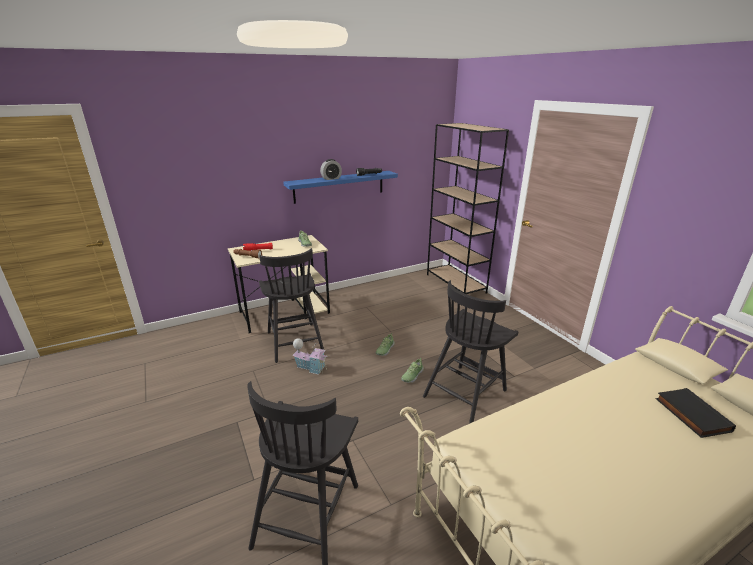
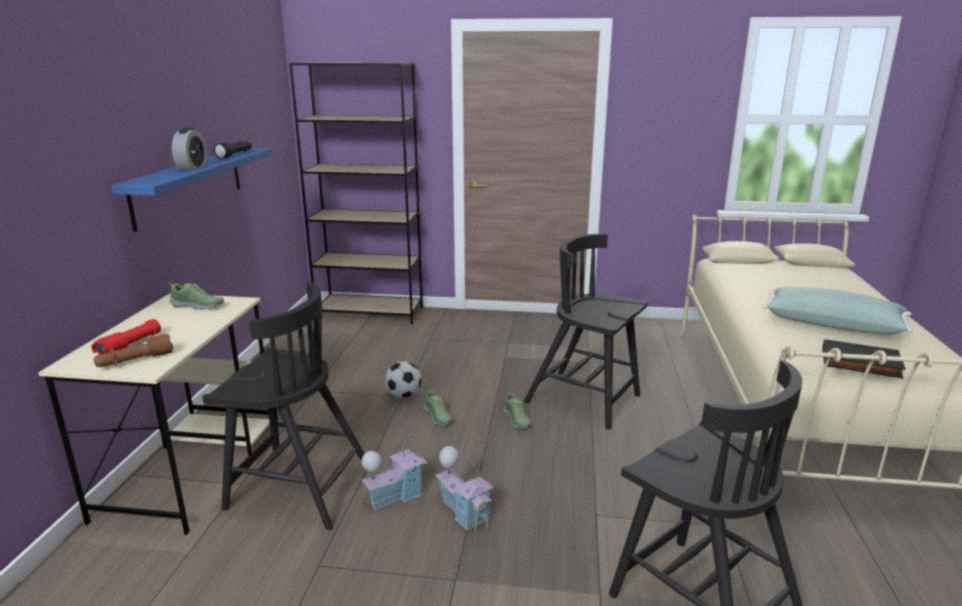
camera: 55 degrees left, 5 degrees down
black chair [423,280,519,424] -> black chair turned 135 degrees clockwise [524,234,647,430]
black book [656,388,736,438] -> black book moved to [822,339,906,379]
none -> football [385,361,422,398]
none -> toy house [436,446,494,530]
none -> green pillow [762,287,913,334]

